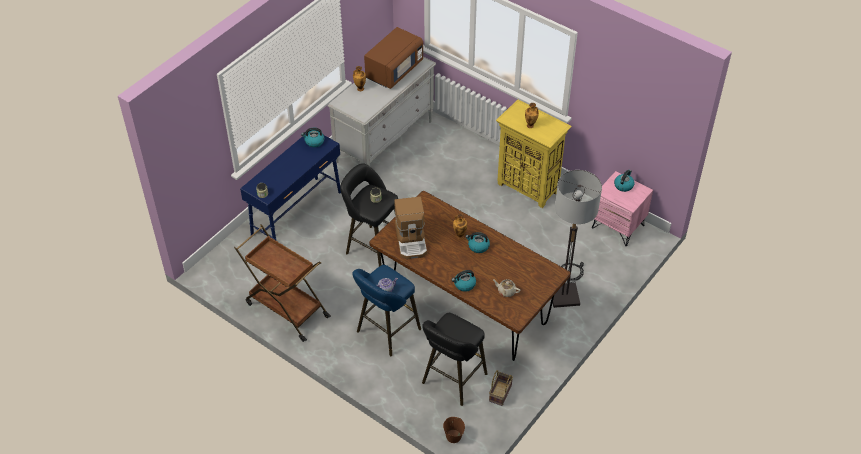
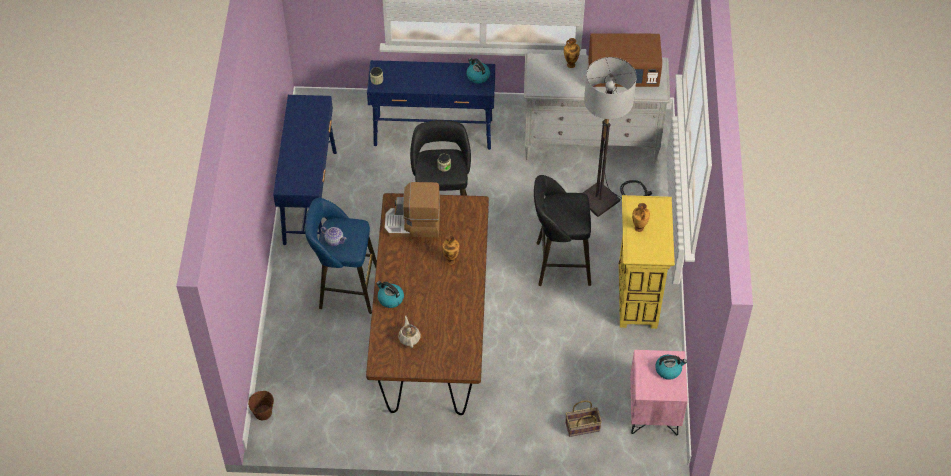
camera: 55 degrees right, 5 degrees up
brown cart [234,224,331,342] -> blue console table [273,95,337,245]
coffee machine [394,197,427,259] -> coffee machine turned 45 degrees clockwise [384,182,440,237]
black stool [422,313,488,406] -> black stool moved to [534,175,591,286]
kettle [465,232,490,253] -> none
basket [489,370,513,406] -> basket moved to [565,400,602,437]
floor lamp [553,170,602,308] -> floor lamp moved to [583,57,652,217]

